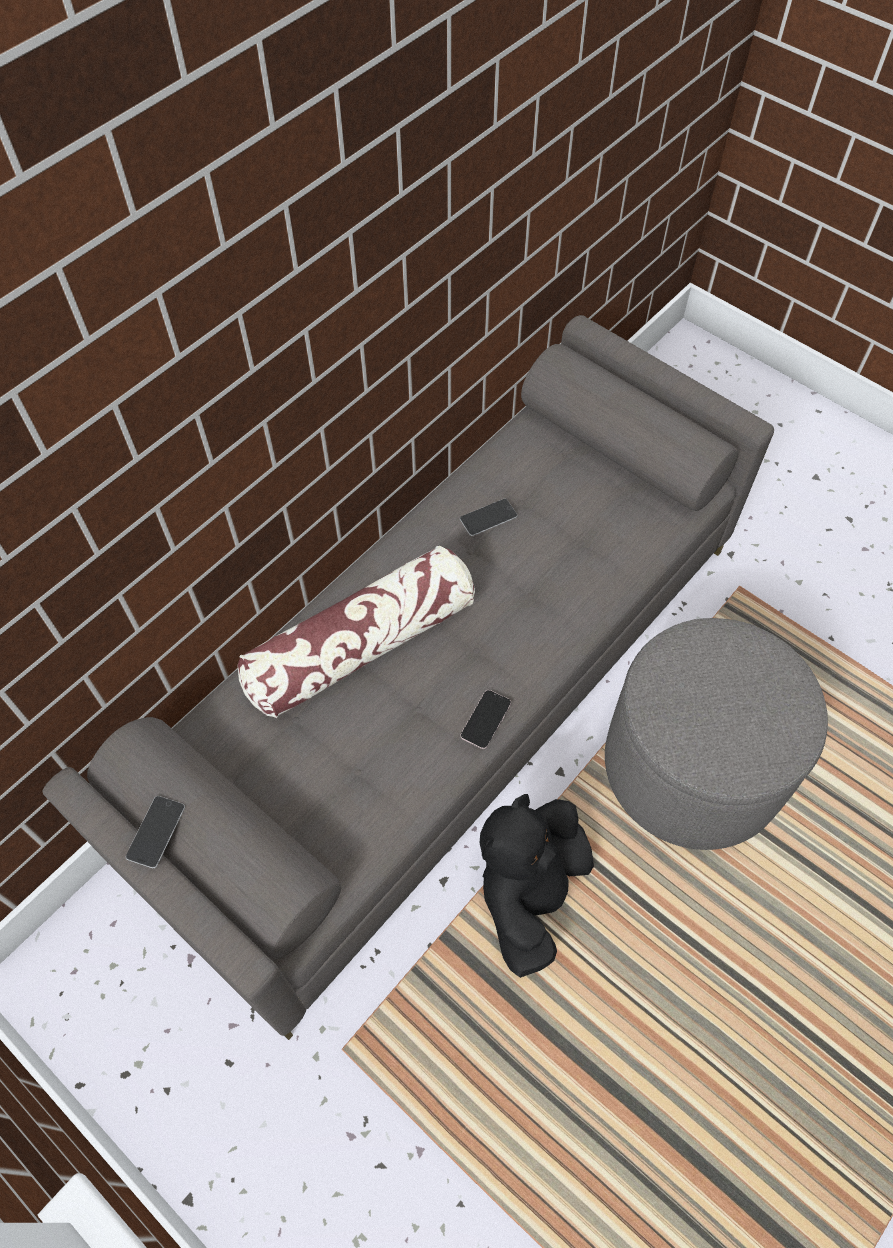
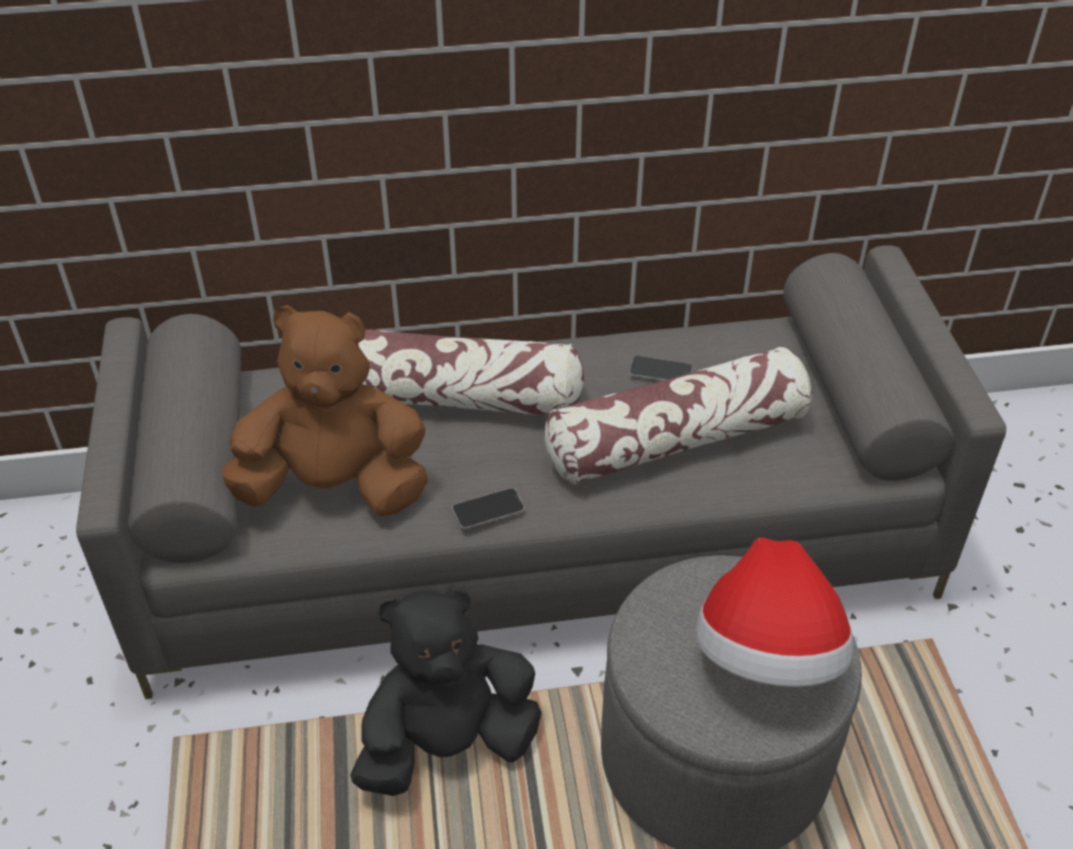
camera: 40 degrees right, 15 degrees down
phone [126,796,185,869] -> none
none -> brown plush toy [222,305,428,516]
none -> pillow [545,347,812,485]
none -> hat [696,537,853,687]

